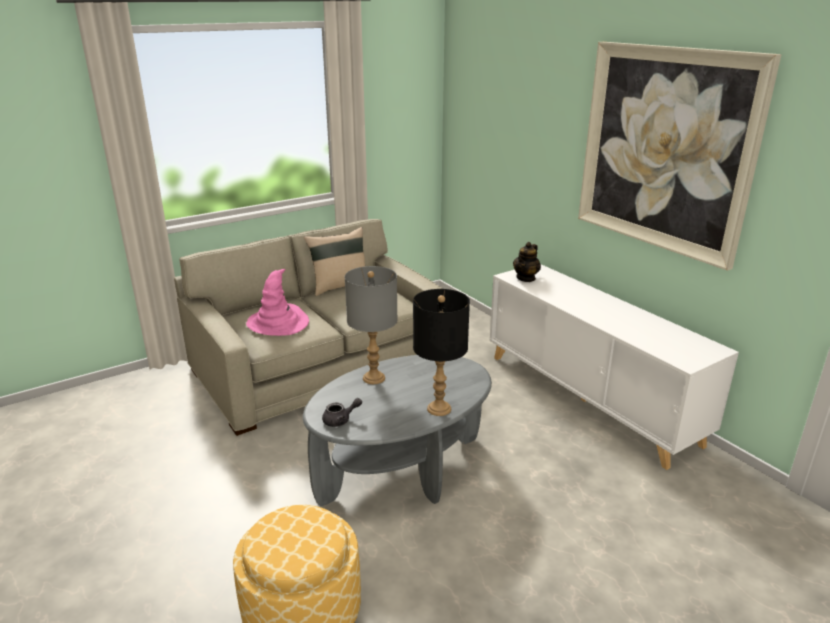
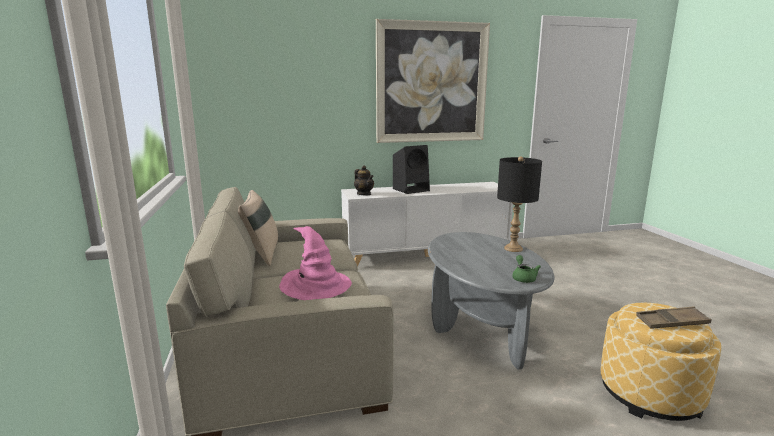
camera: 70 degrees left, 10 degrees down
grey teapot [322,398,362,427] -> green teapot [512,255,541,283]
grey table lamp [345,266,398,384] -> none
none -> black speaker [393,145,430,194]
none -> brown tray [636,306,712,328]

